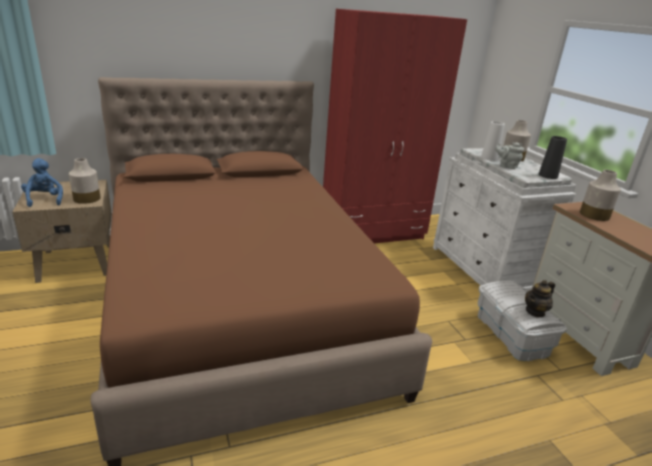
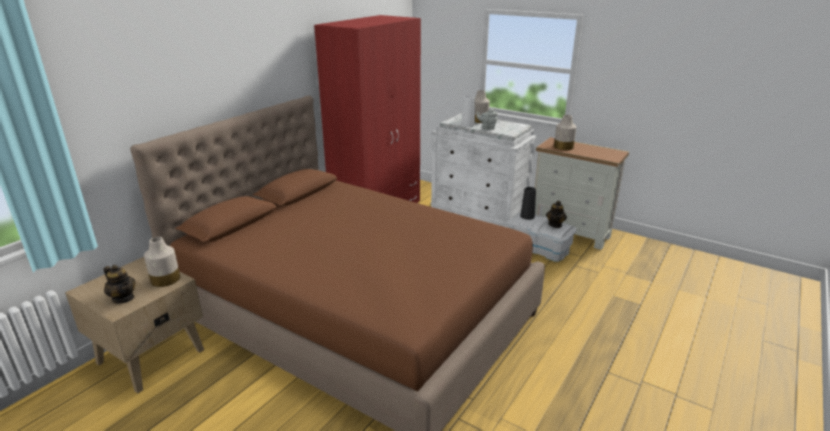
camera: 35 degrees left, 0 degrees up
blue plush toy [21,158,63,207] -> teapot [103,265,135,303]
black vase [539,136,567,179] -> black vase moved to [520,187,536,220]

